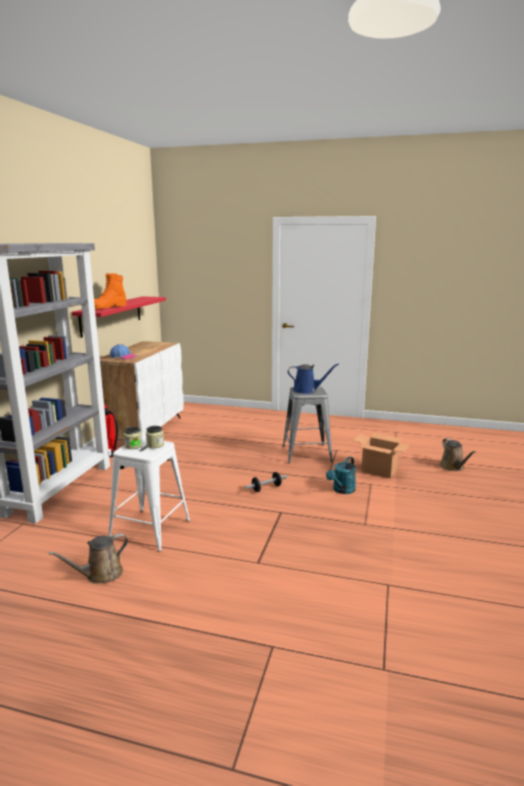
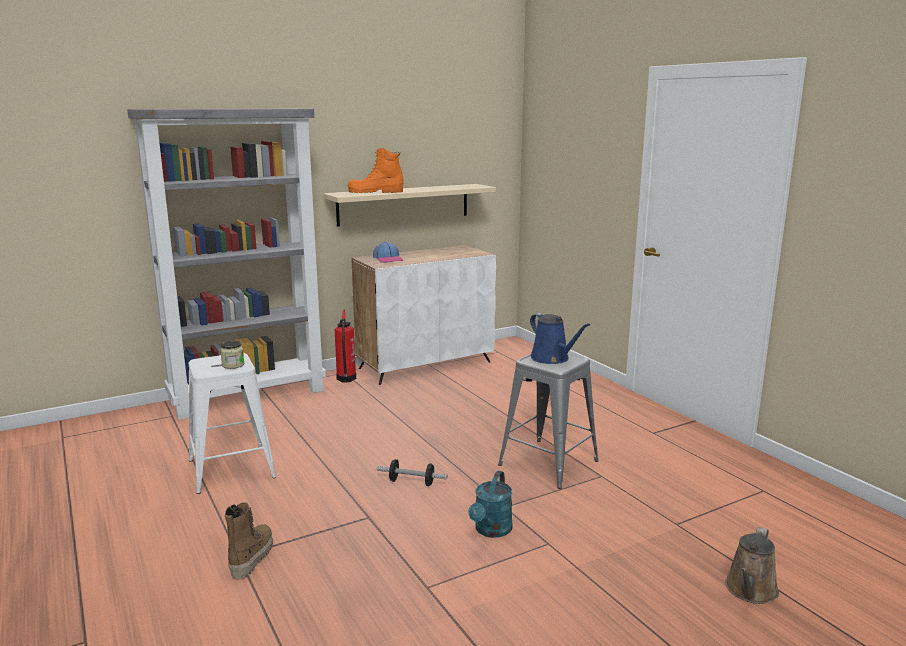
camera: 45 degrees right, 0 degrees up
brown watering can [48,533,128,584] -> none
red shelf [72,296,166,338] -> beige shelf [323,184,496,227]
jar [124,427,142,449] -> none
turquoise watering can [326,456,356,494] -> turquoise watering can turned 60 degrees counterclockwise [469,471,513,538]
cardboard box [354,433,410,478] -> none
none -> boot [225,503,273,580]

